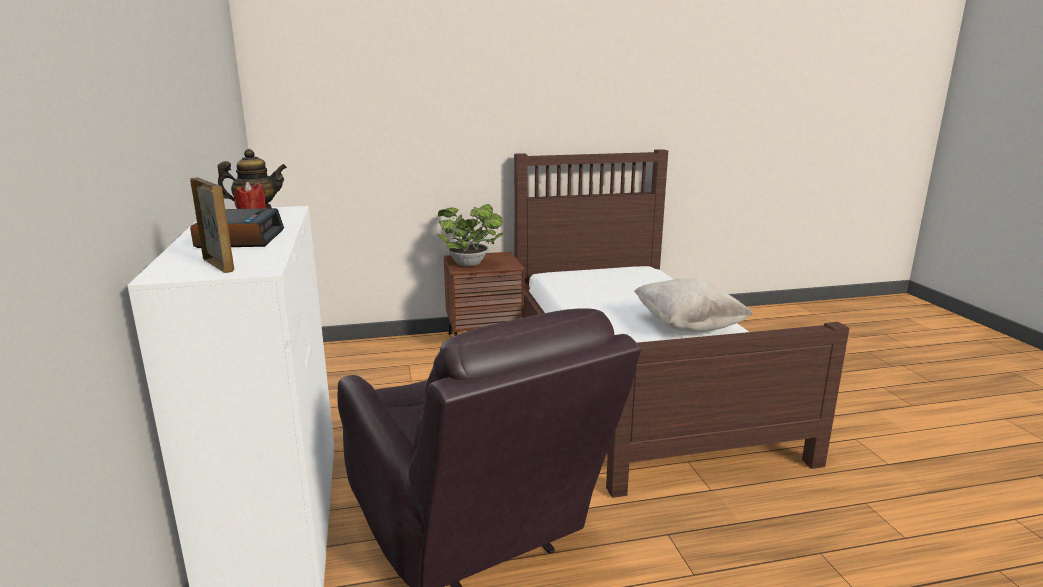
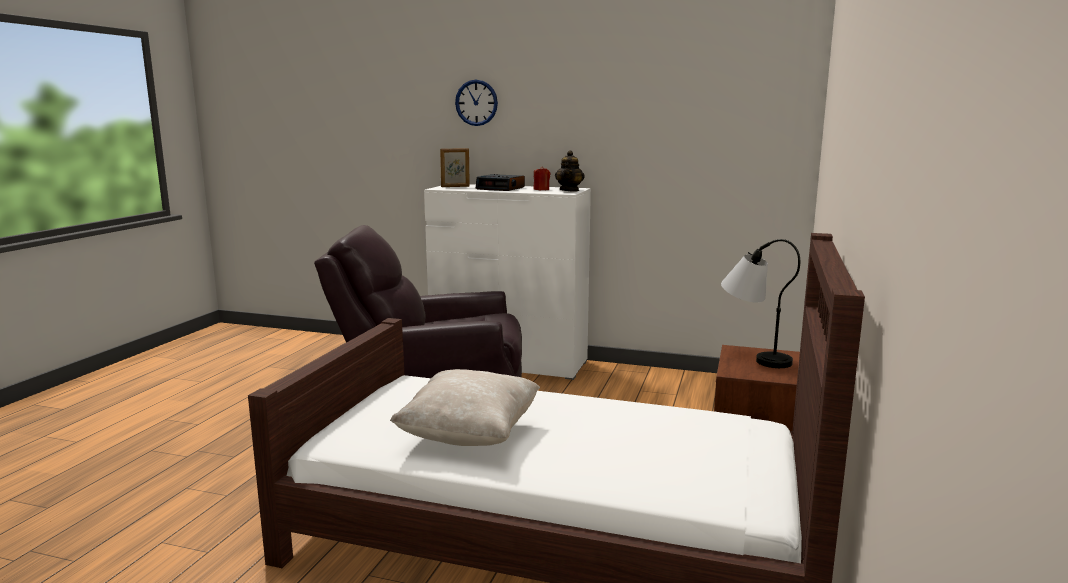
camera: 120 degrees right, 5 degrees down
potted plant [437,204,503,266] -> table lamp [721,239,800,368]
none -> wall clock [455,80,498,126]

